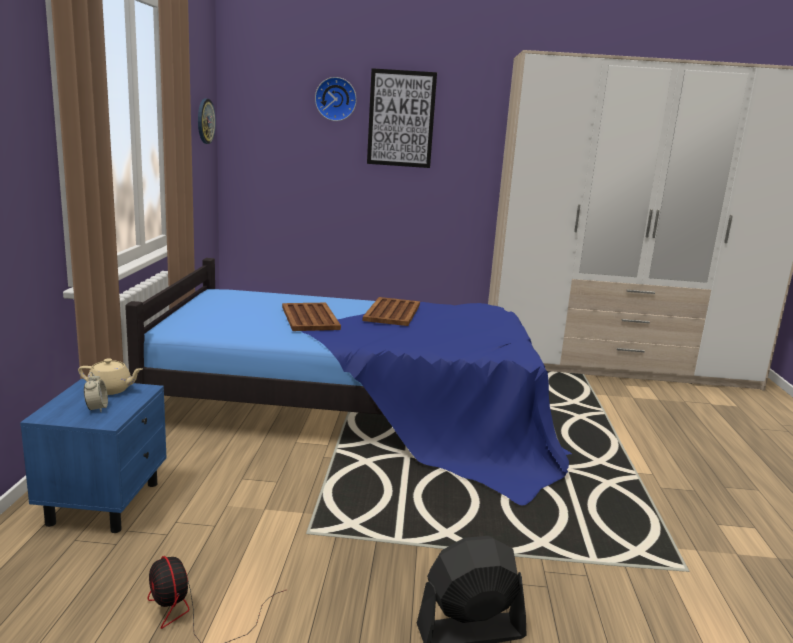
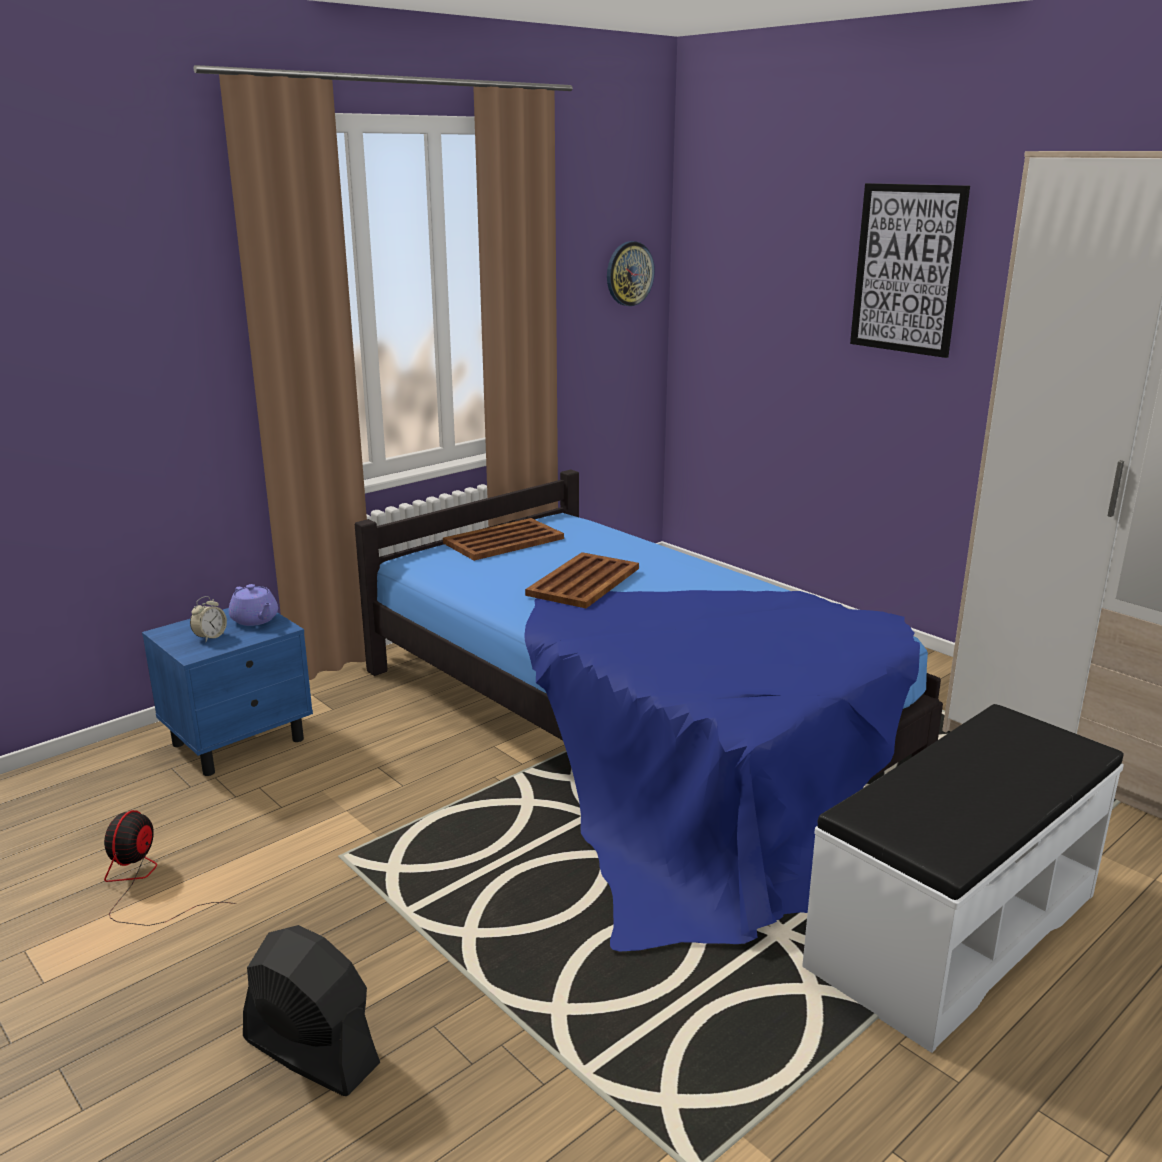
camera: 45 degrees right, 5 degrees up
beige teapot [78,358,143,395] -> purple teapot [229,584,278,626]
wall clock [315,77,357,121] -> none
brown tray [363,297,420,326] -> brown tray moved to [443,518,564,561]
none -> white bench [802,704,1124,1053]

